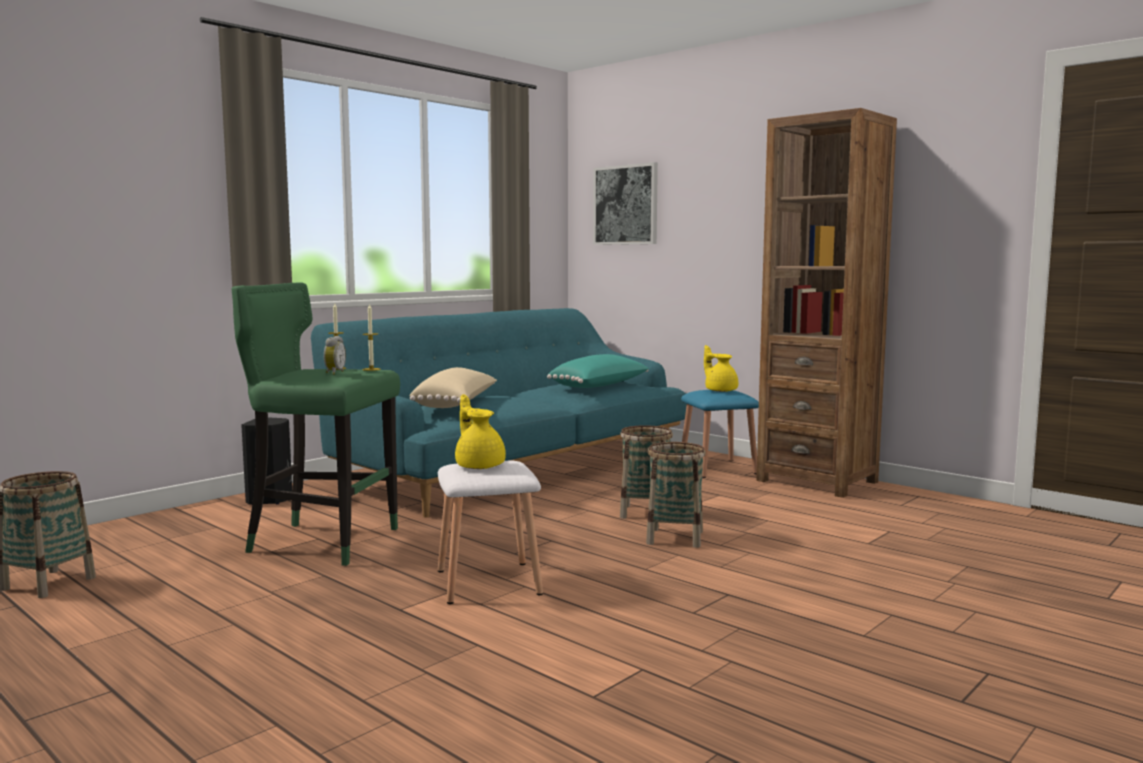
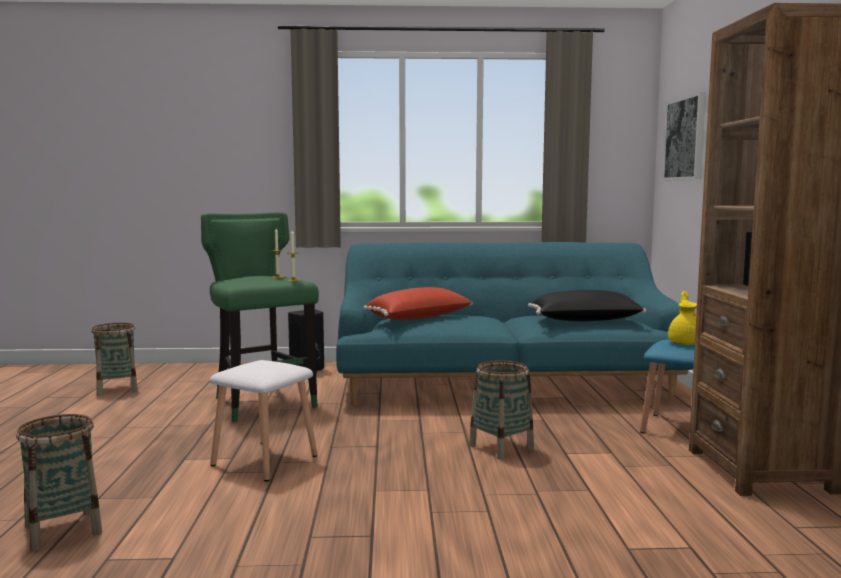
camera: 45 degrees right, 0 degrees up
alarm clock [324,336,346,375] -> none
beige pillow [409,367,497,408] -> red pillow [363,287,473,320]
yellow teapot [455,394,506,469] -> none
turquoise pillow [547,354,649,388] -> black pillow [528,290,646,321]
basket [646,442,706,548] -> basket moved to [16,414,102,551]

